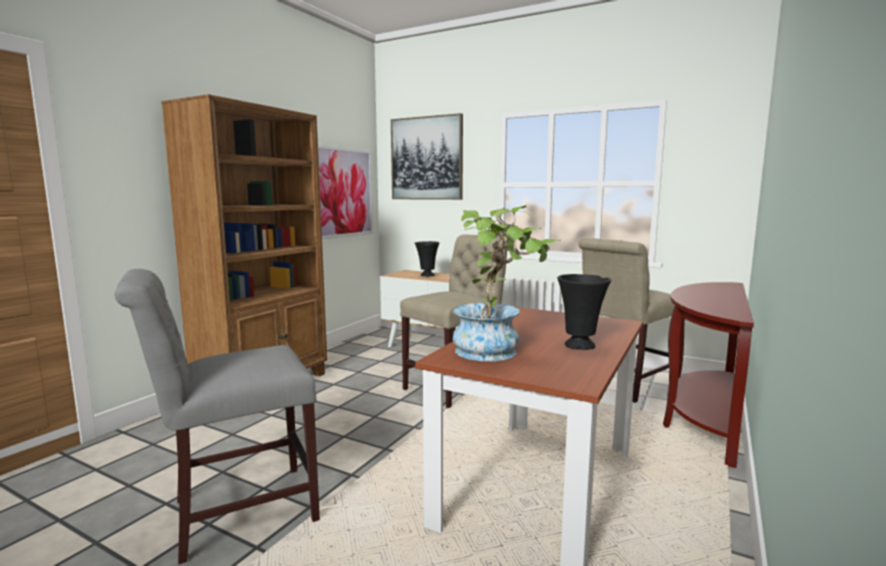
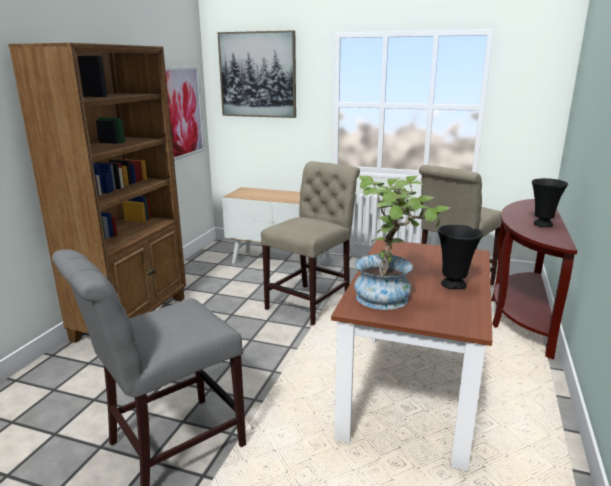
camera: 10 degrees left, 10 degrees up
black vase [415,241,440,276] -> black vase moved to [532,178,568,227]

